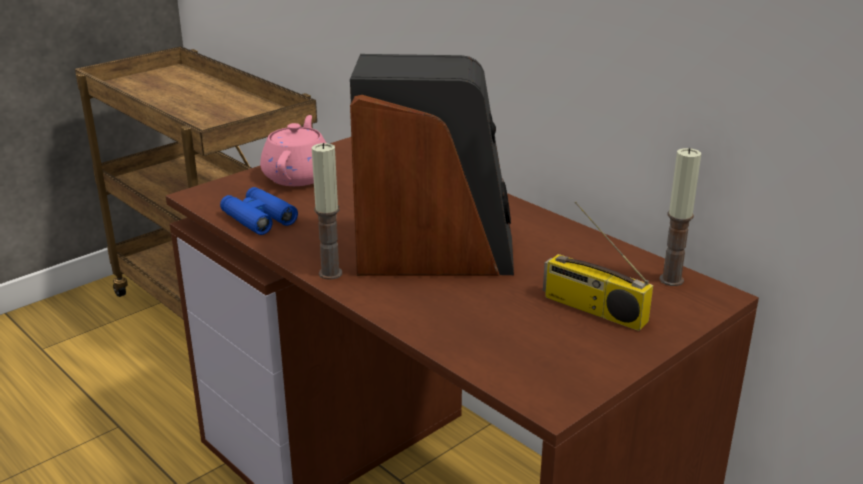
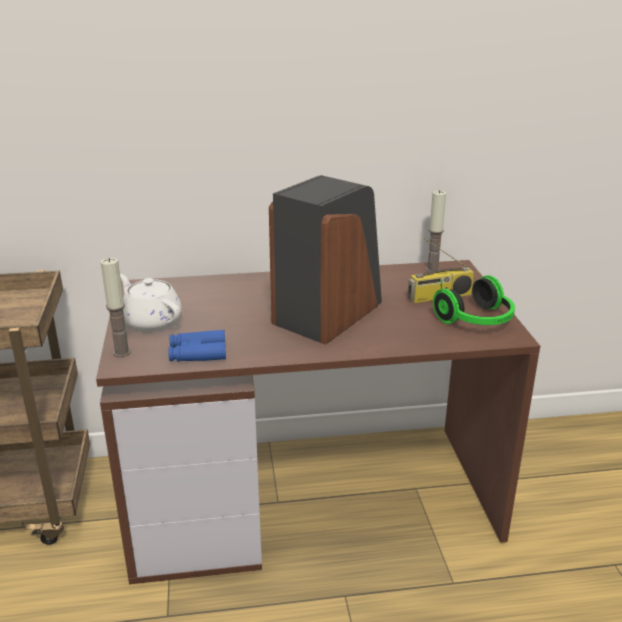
camera: 55 degrees left, 0 degrees up
pink teapot [260,115,326,186] -> white teapot [120,274,182,331]
candle [312,143,342,280] -> candle moved to [101,258,131,357]
none -> headphones [433,275,515,325]

